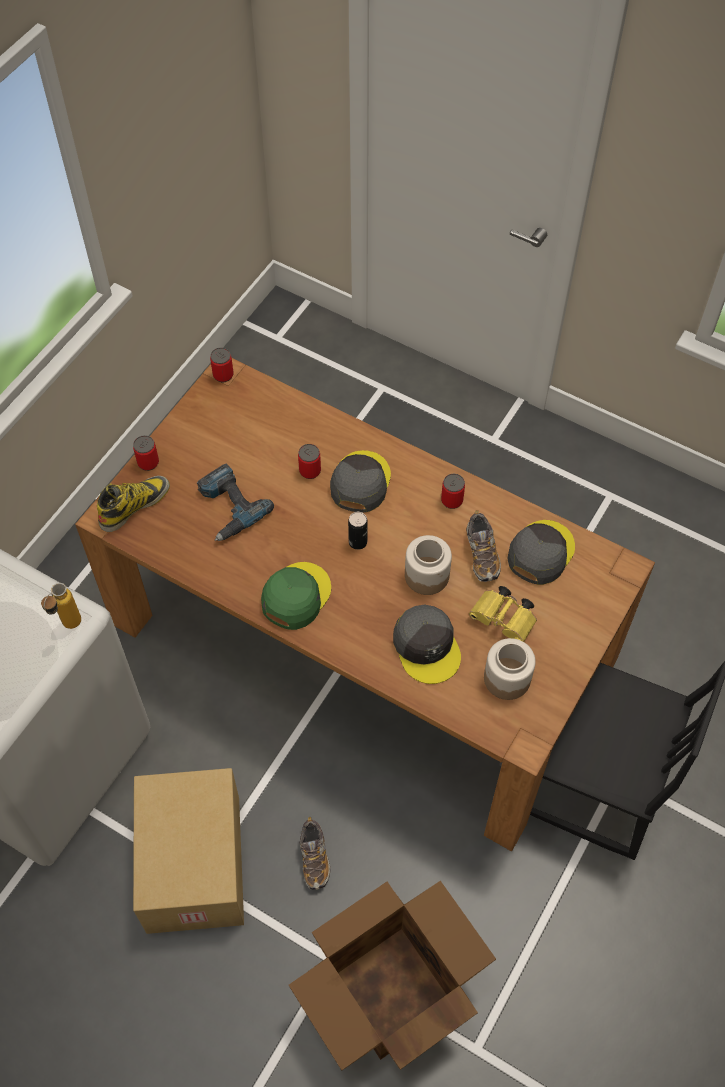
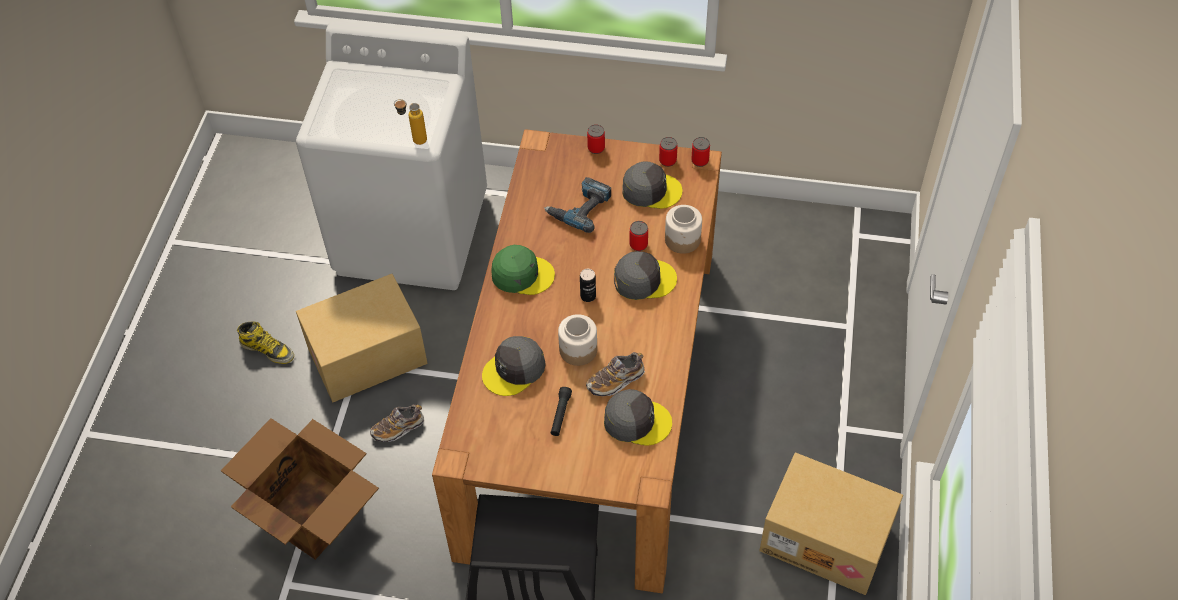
camera: 70 degrees right, 5 degrees down
boot [97,476,170,532] -> boot moved to [237,322,294,364]
can [441,474,465,509] -> can moved to [659,137,678,167]
yellow binoculars [469,586,537,642] -> black flashlight [551,387,572,436]
jar [484,638,536,700] -> jar moved to [665,205,702,254]
none -> grey cap [622,161,683,209]
none -> cardboard box [759,453,903,595]

